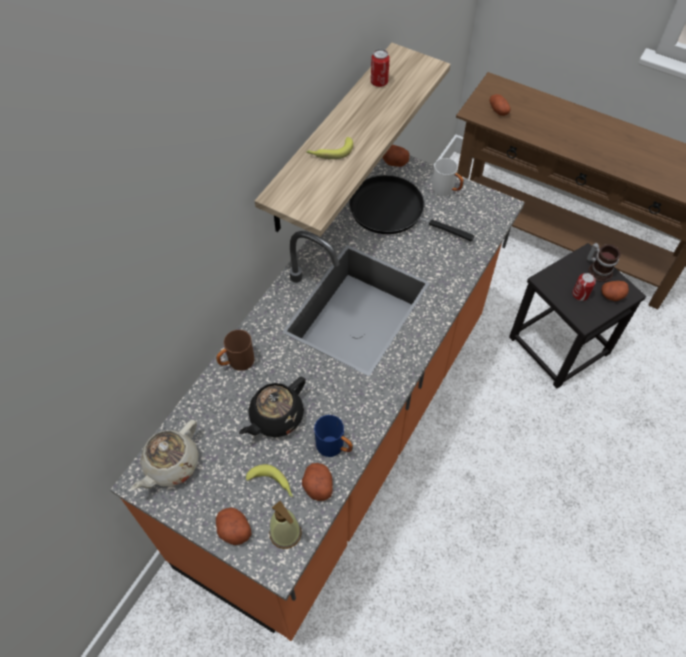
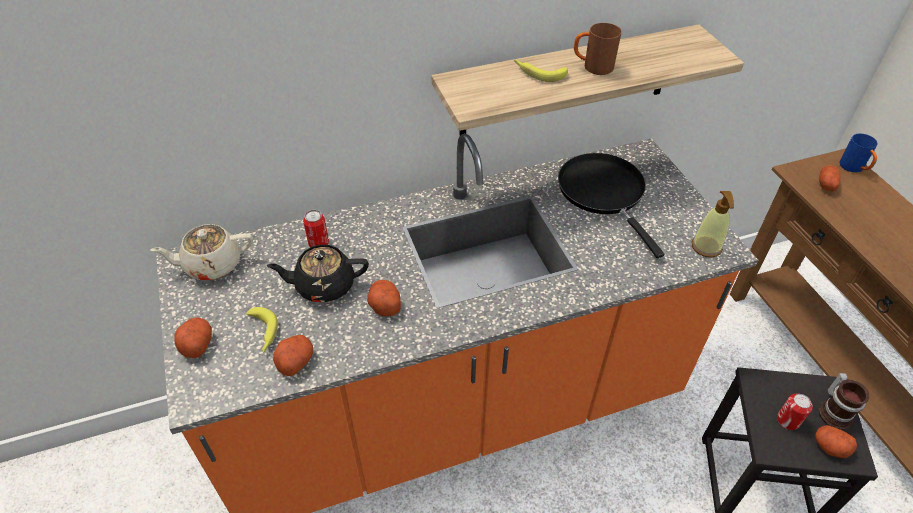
camera: 40 degrees right, 10 degrees down
brown mug [216,330,255,371] -> brown mug moved to [574,23,622,75]
soap dispenser [269,501,302,549] -> soap dispenser moved to [692,191,734,257]
blue mug [314,415,353,457] -> blue mug moved to [839,134,878,173]
can [371,49,390,87] -> can moved to [303,210,329,247]
potato [382,145,409,167] -> potato moved to [367,280,401,316]
white mug [432,158,464,196] -> none

